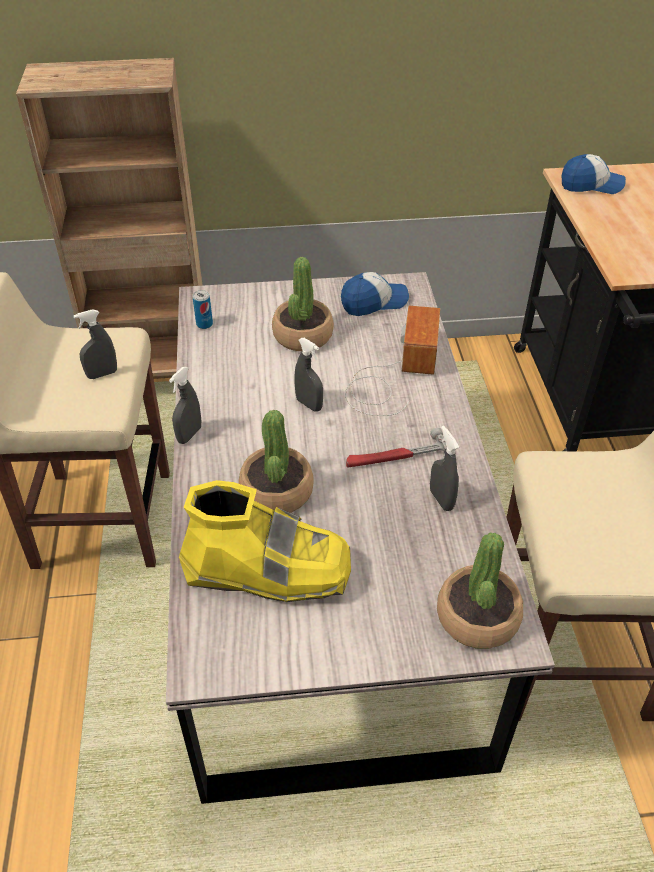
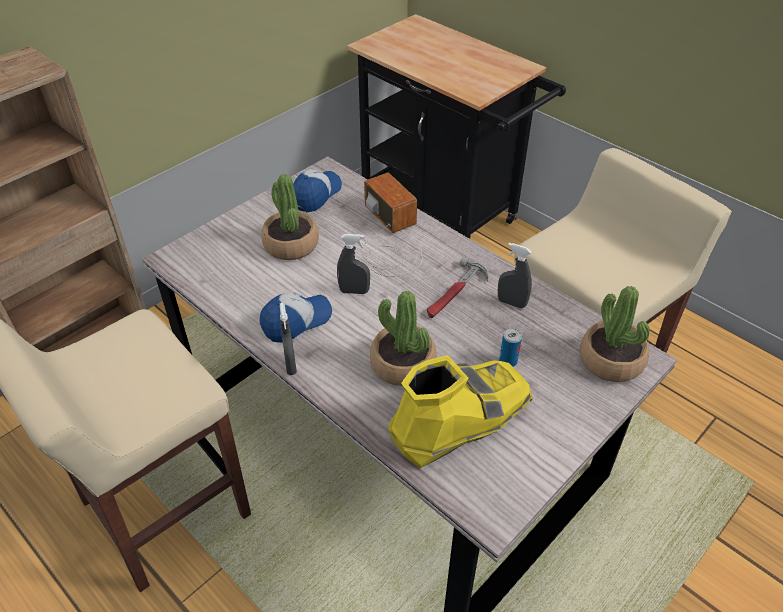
camera: 40 degrees left, 0 degrees up
grey spray bottle [73,309,117,379] -> none
can [192,290,213,329] -> can moved to [499,328,522,367]
cap [561,154,626,194] -> cap moved to [260,292,332,343]

